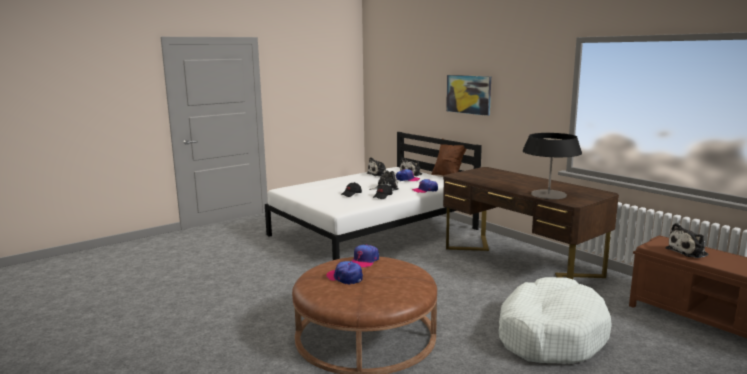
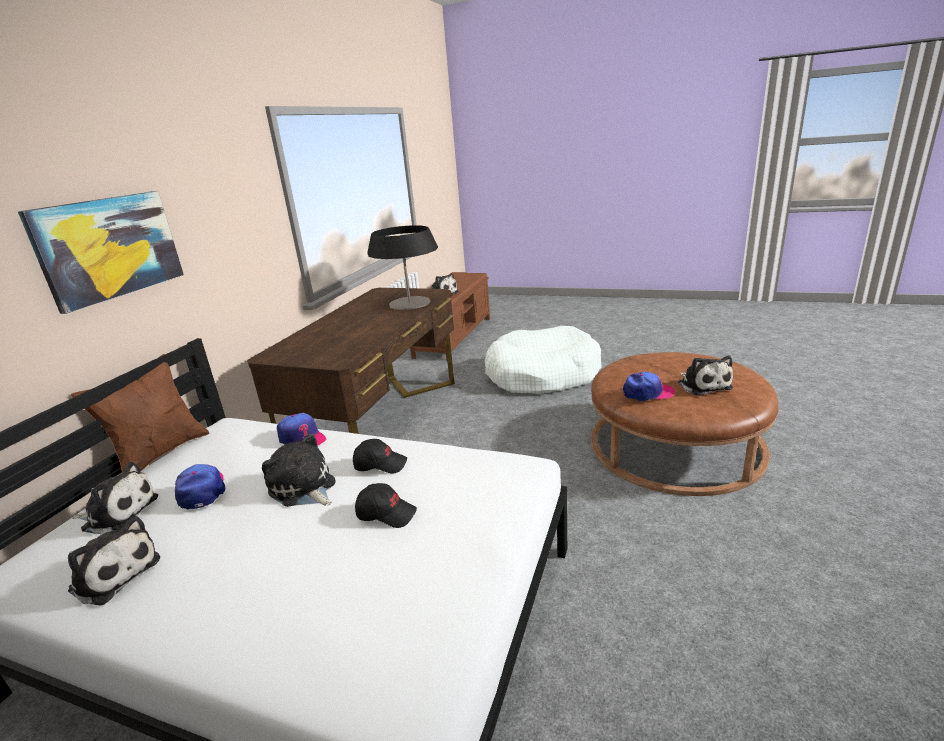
camera: 120 degrees left, 10 degrees up
cap [326,261,363,285] -> plush toy [678,355,733,396]

